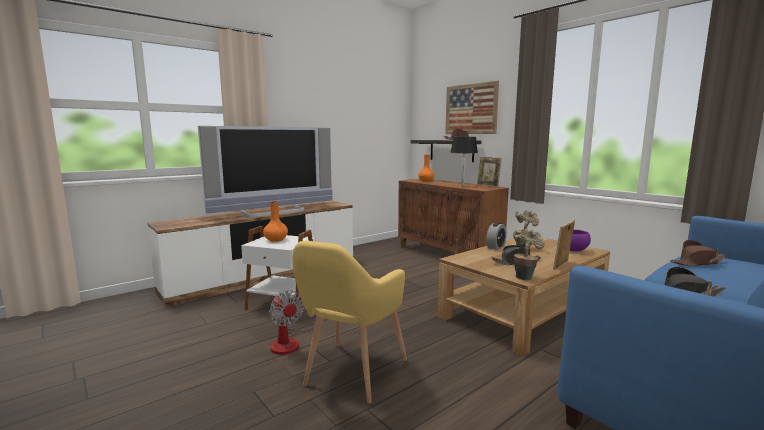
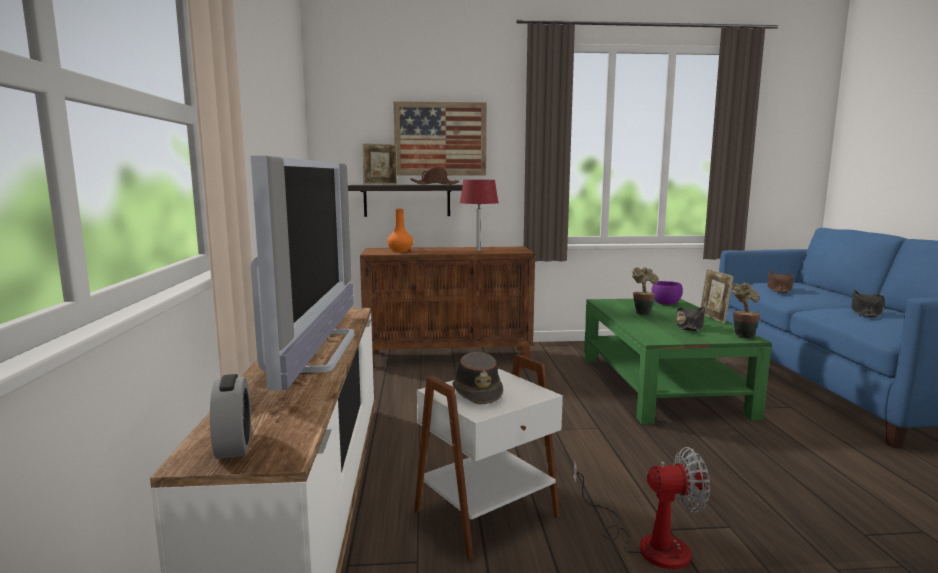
camera: 55 degrees left, 0 degrees up
orange vase [263,201,288,242] -> brown hat [452,352,503,405]
yellow armchair [292,241,407,404] -> none
brown coffee table [438,237,610,356] -> green coffee table [584,298,772,424]
black table lamp [450,137,478,186] -> red table lamp [460,180,499,251]
picture frame [477,156,502,187] -> picture frame moved to [363,143,397,185]
alarm clock [486,222,507,250] -> alarm clock moved to [210,374,251,459]

